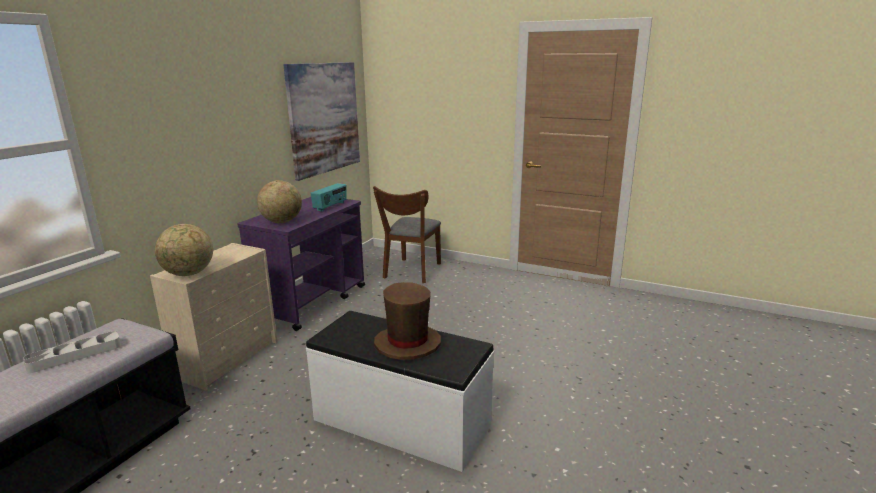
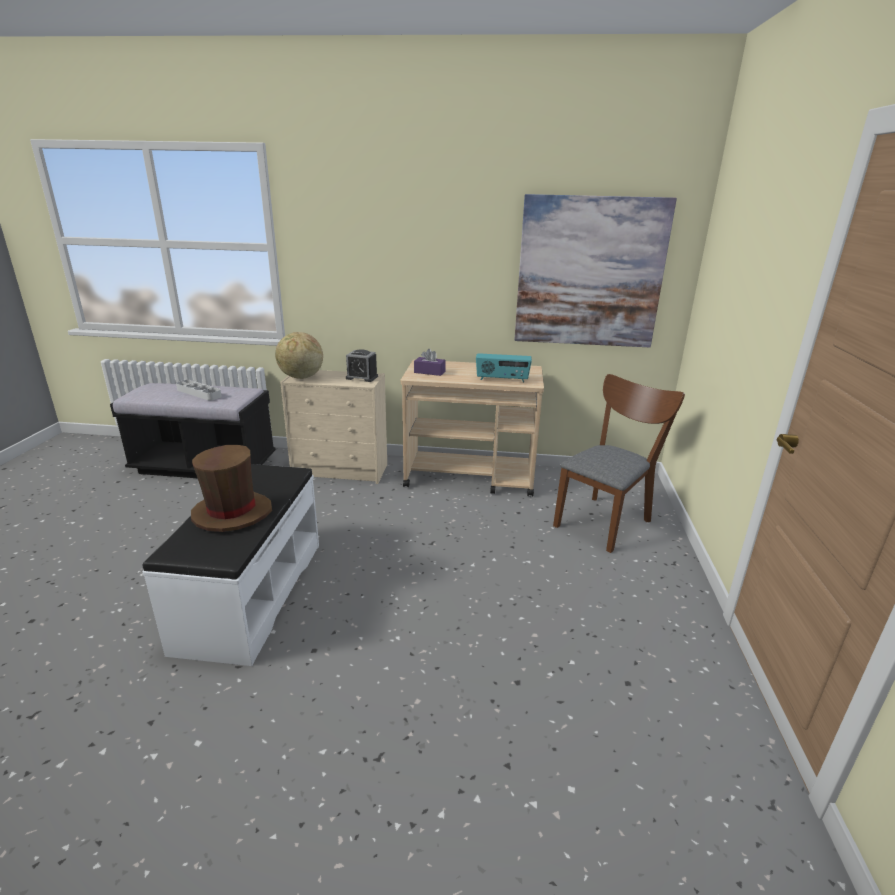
camera: 70 degrees right, 5 degrees up
purple cart [237,197,365,331] -> beige cart [401,360,544,497]
globe [257,180,302,223] -> purple tissue box [414,349,446,376]
brown chair [373,186,441,283] -> brown chair turned 135 degrees clockwise [553,374,685,553]
none -> alarm clock [346,349,378,382]

